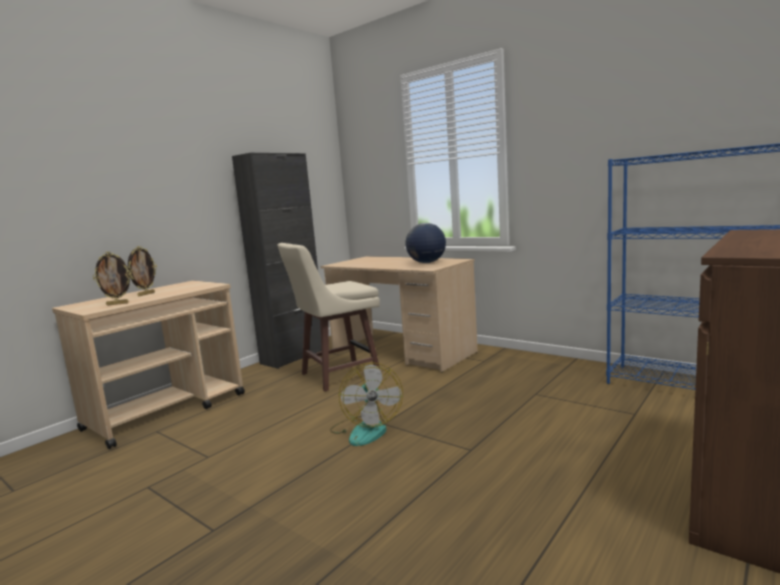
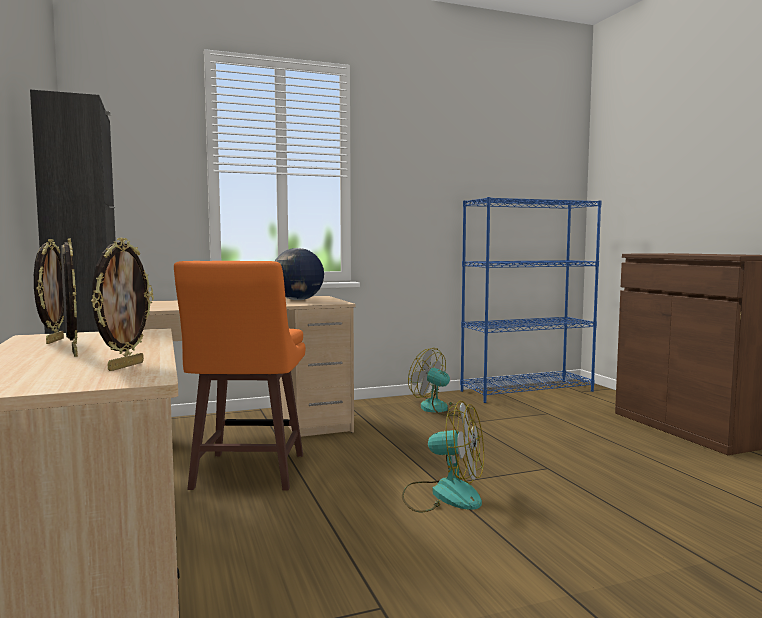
camera: 60 degrees left, 5 degrees down
beige stool [278,243,380,392] -> orange stool [174,261,305,491]
none -> picture frame [34,239,64,344]
none -> fan [408,348,470,416]

